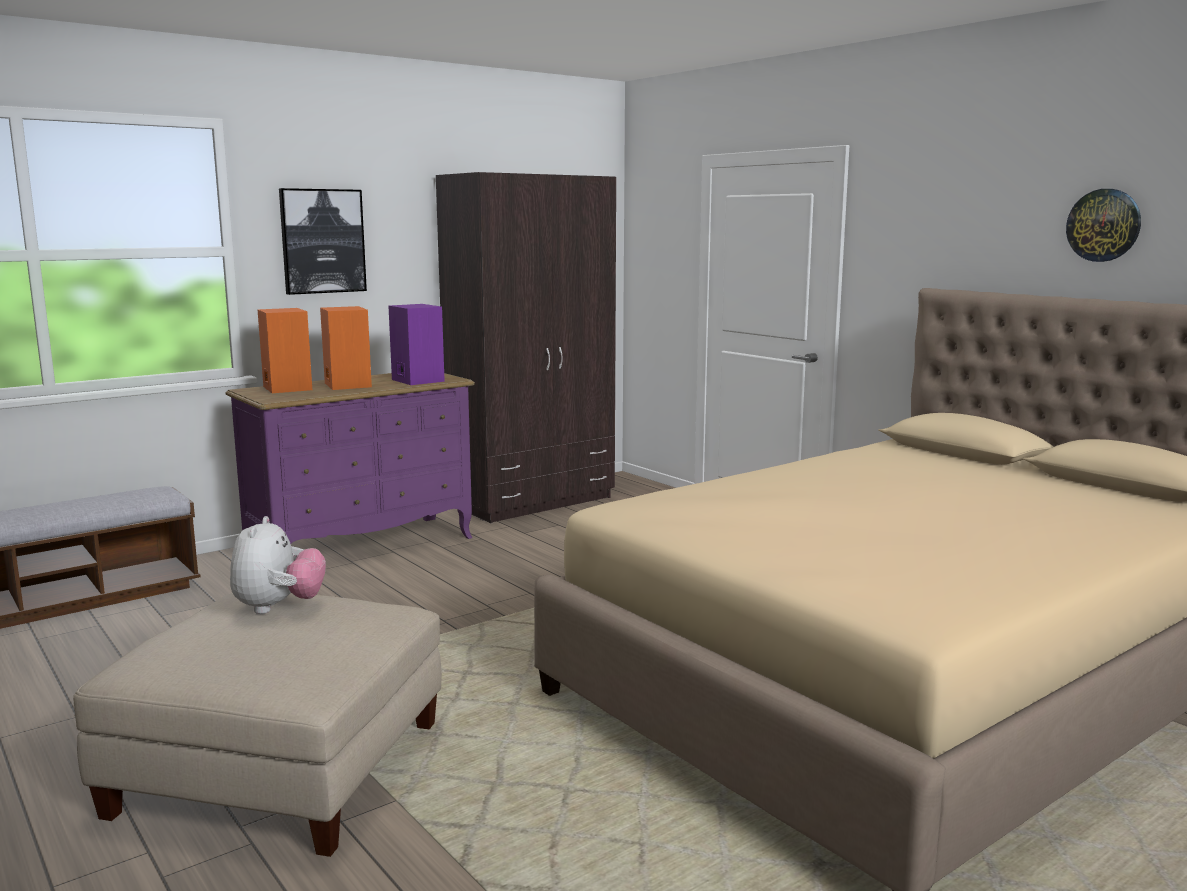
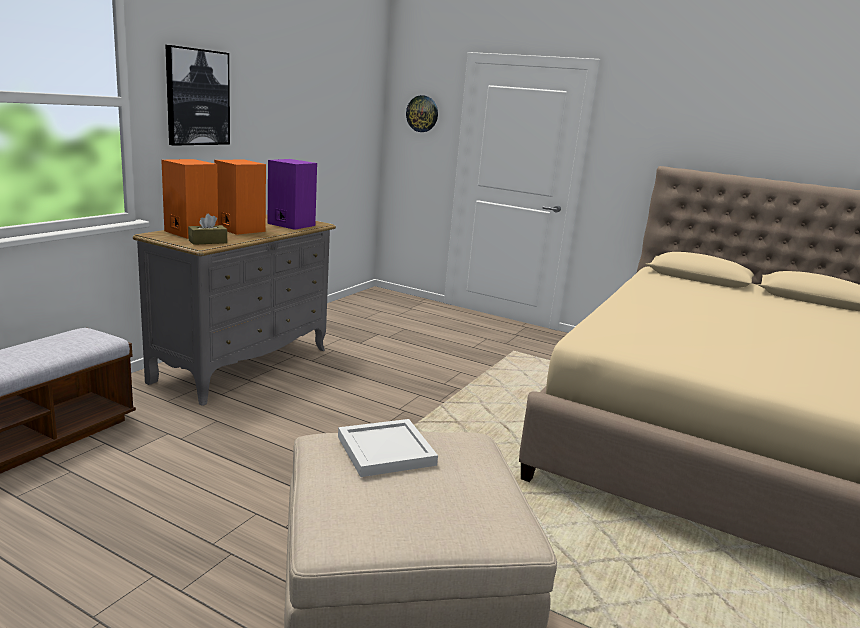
camera: 25 degrees left, 5 degrees up
purple dresser [226,373,475,544] -> grey dresser [133,214,336,406]
plush toy [230,516,326,614] -> white tray [338,419,438,477]
brown wardrobe [436,172,616,524] -> none
wall clock [1066,189,1141,262] -> wall clock moved to [406,95,438,132]
none -> brown tissue box [188,214,227,245]

